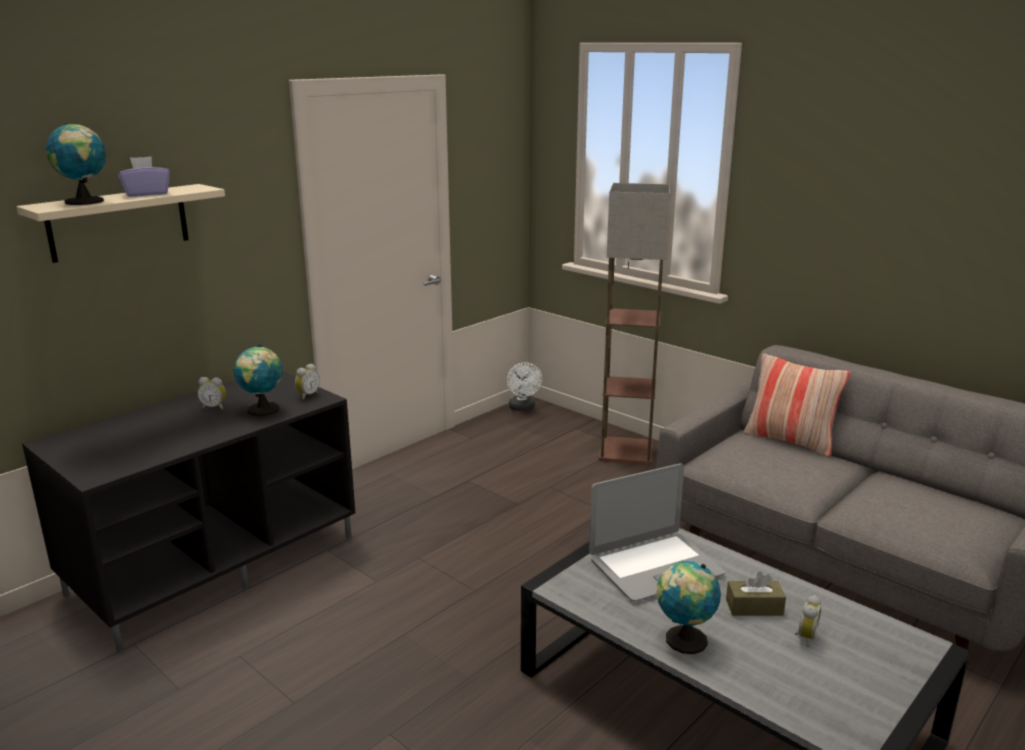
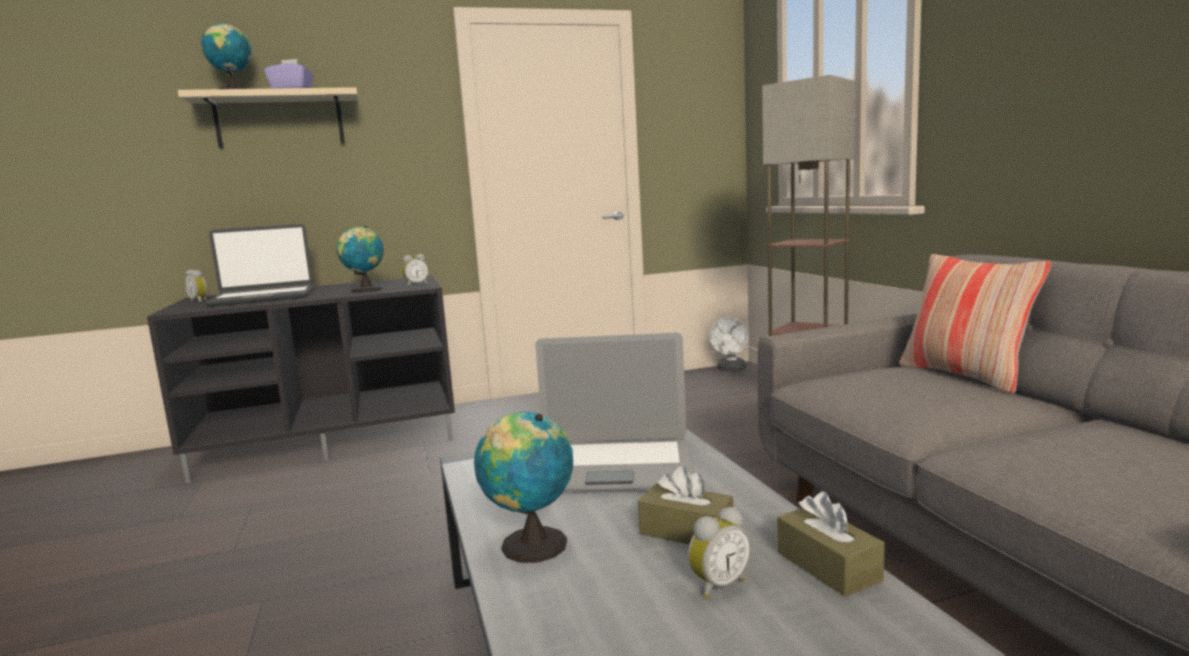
camera: 30 degrees right, 10 degrees down
alarm clock [197,377,226,410] -> alarm clock moved to [184,270,208,303]
none -> laptop [204,224,314,307]
none -> brown tissue box [777,491,885,597]

